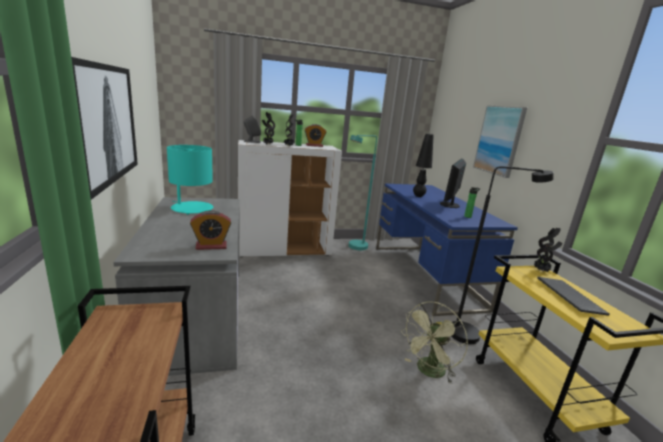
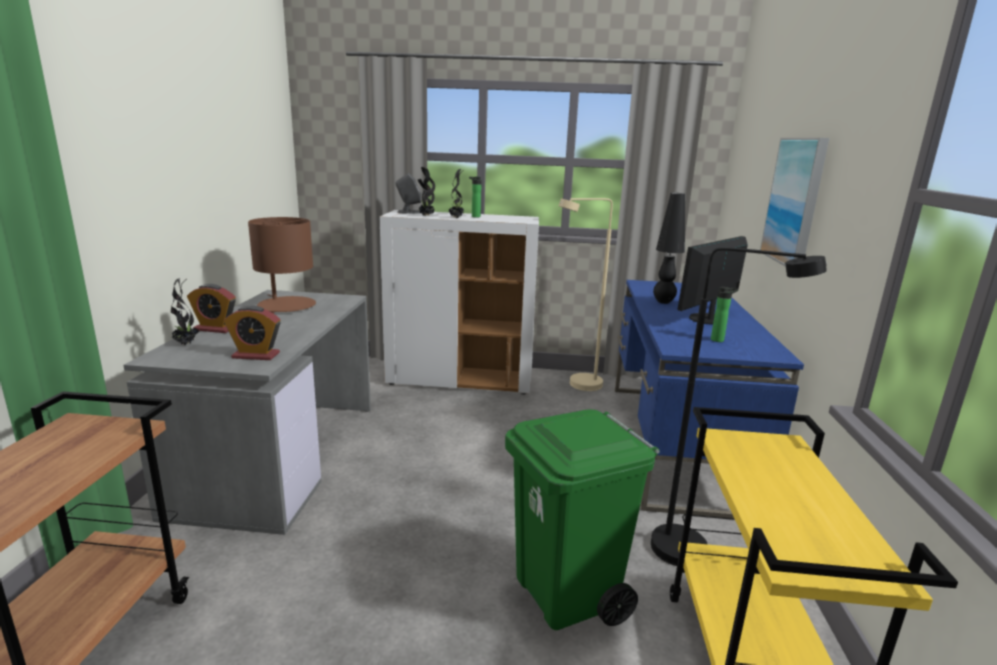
camera: 20 degrees right, 0 degrees up
picture [71,57,138,200] -> none
turquoise table lamp [167,145,213,215] -> brown table lamp [248,217,316,314]
alarm clock [305,124,326,147] -> alarm clock moved to [187,284,236,333]
turquoise floor lamp [349,135,377,250] -> beige floor lamp [559,198,613,391]
green fan [400,301,468,383] -> green trash can [505,409,660,630]
potted plant [534,228,563,272] -> potted plant moved to [171,278,199,345]
keyboard [537,277,610,316] -> none

